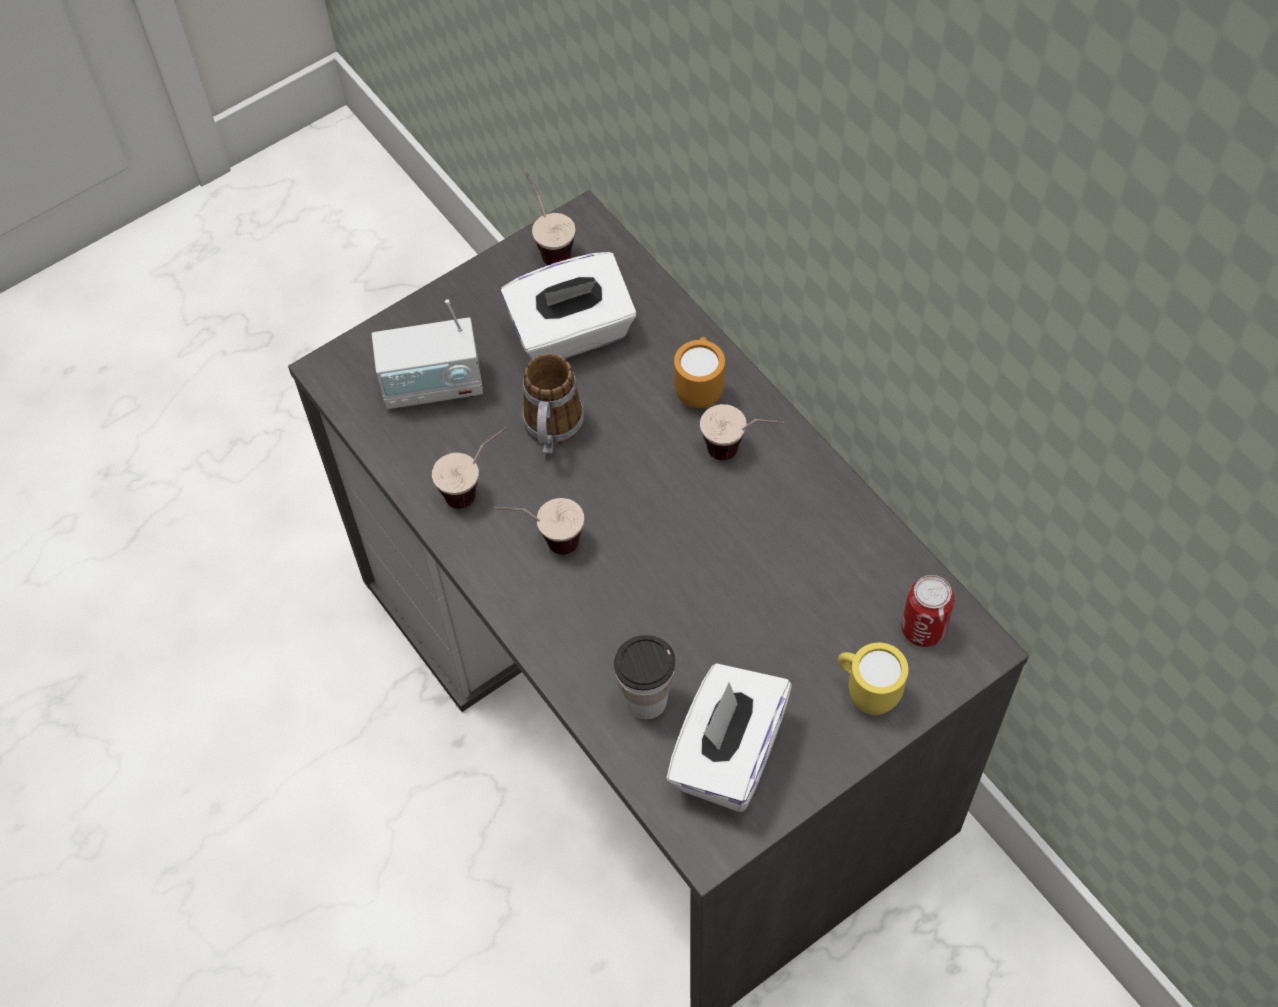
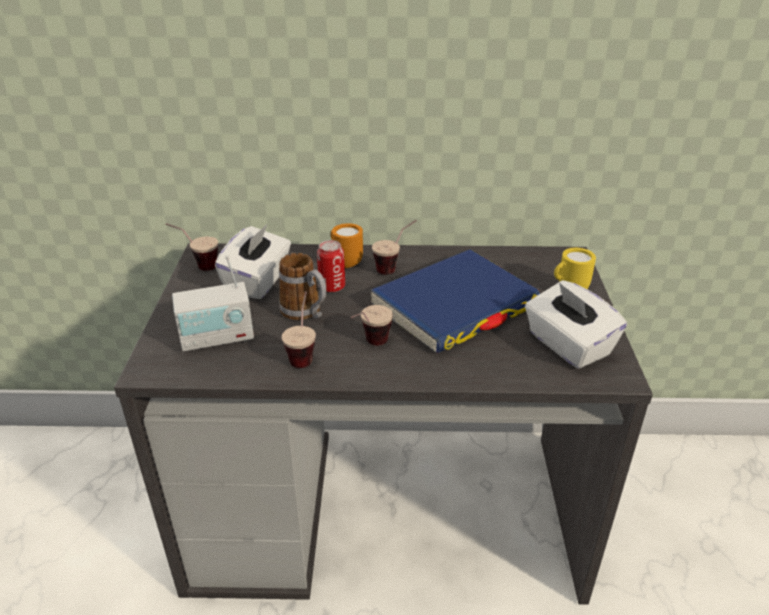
camera: 55 degrees left, 25 degrees down
radio [372,299,483,409] -> radio turned 45 degrees clockwise [172,255,254,352]
cup [614,635,675,720] -> none
can [901,575,954,647] -> can moved to [317,240,345,293]
none -> blue book [370,249,540,353]

